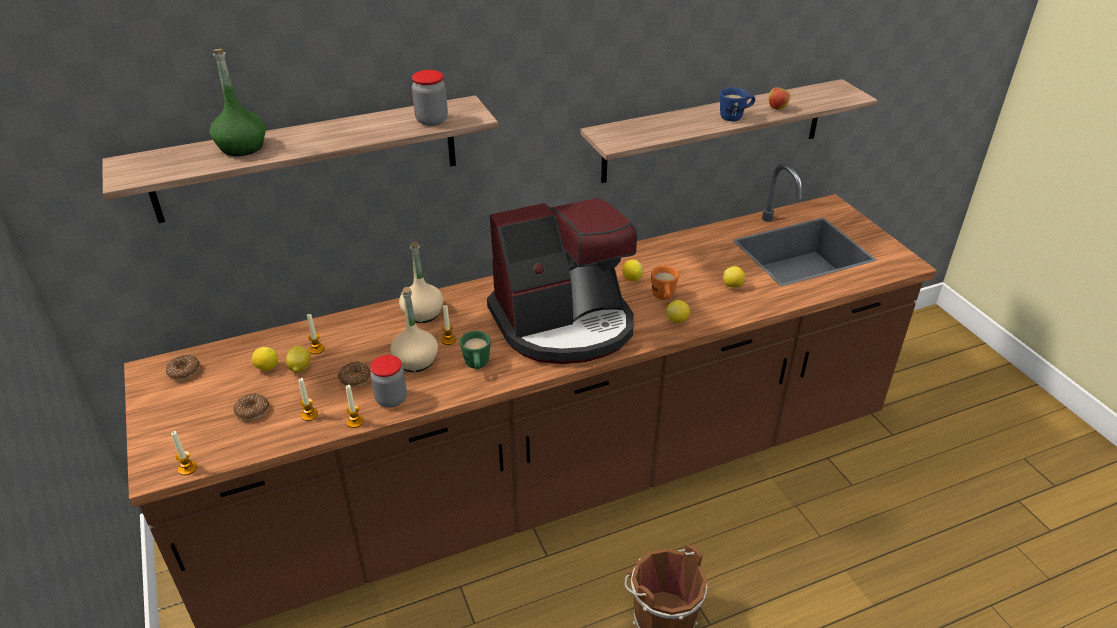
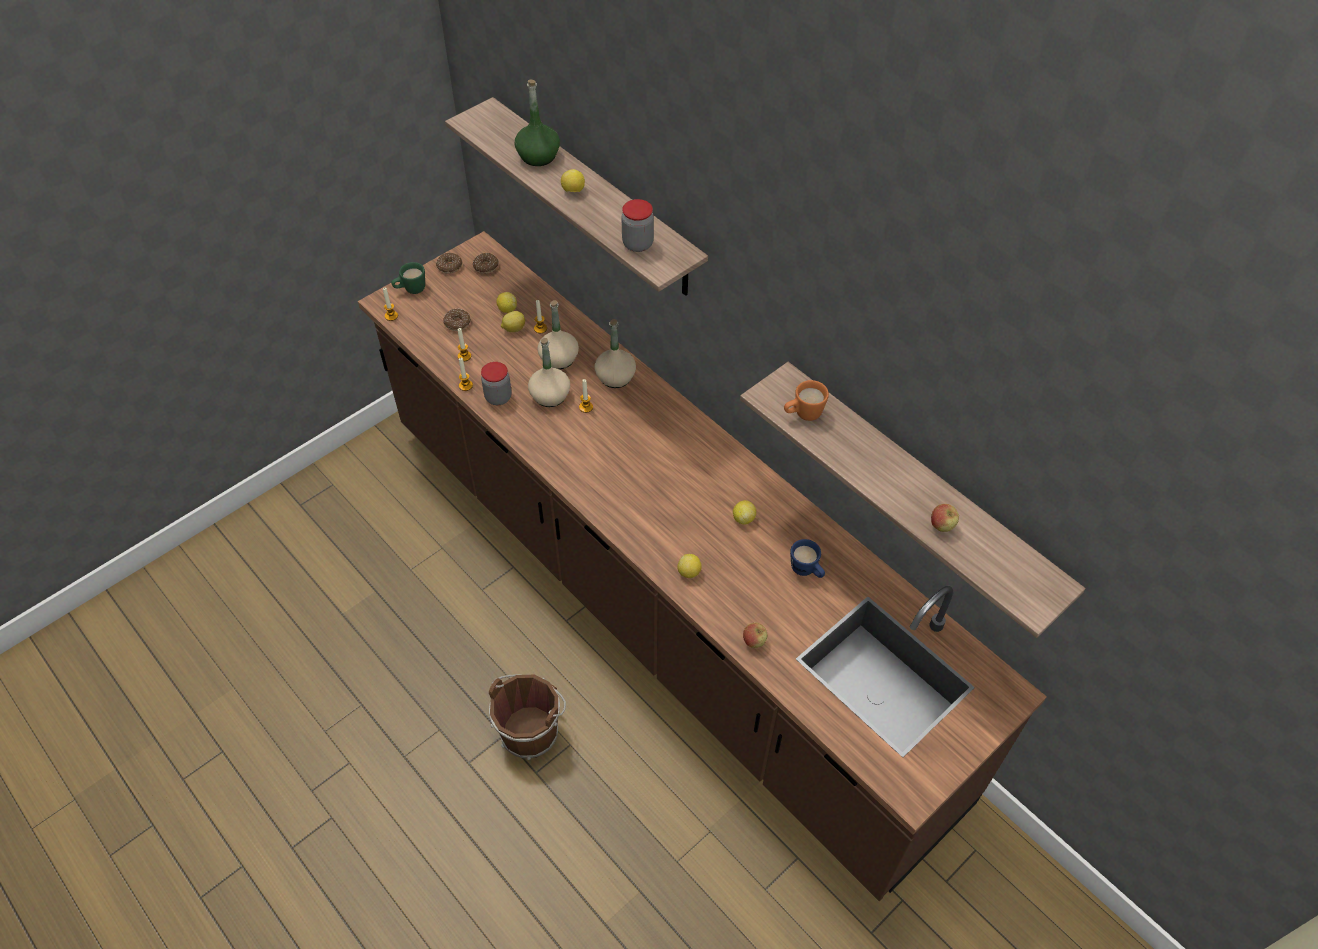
camera: 70 degrees right, 15 degrees up
donut [338,361,371,387] -> donut moved to [436,253,462,274]
green mug [460,331,491,369] -> green mug moved to [391,262,425,294]
coffee machine [487,197,637,364] -> none
orange mug [651,266,679,300] -> orange mug moved to [784,380,829,421]
blue mug [720,87,755,121] -> blue mug moved to [790,539,825,578]
lemon [723,266,745,288] -> lemon moved to [561,169,585,192]
none -> beige bottle [538,300,579,369]
none -> apple [743,623,767,648]

